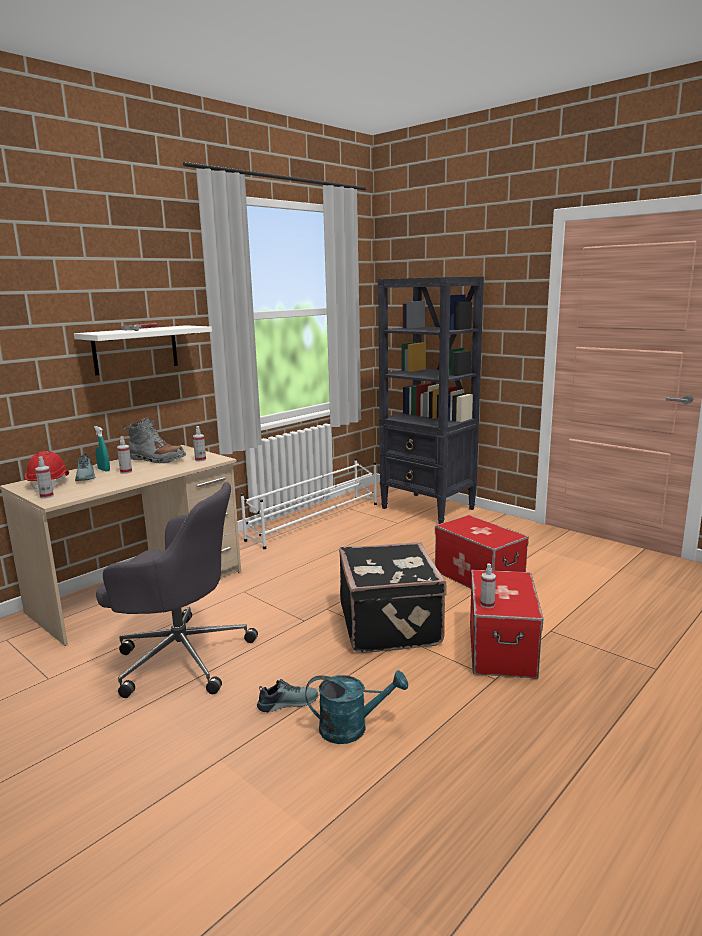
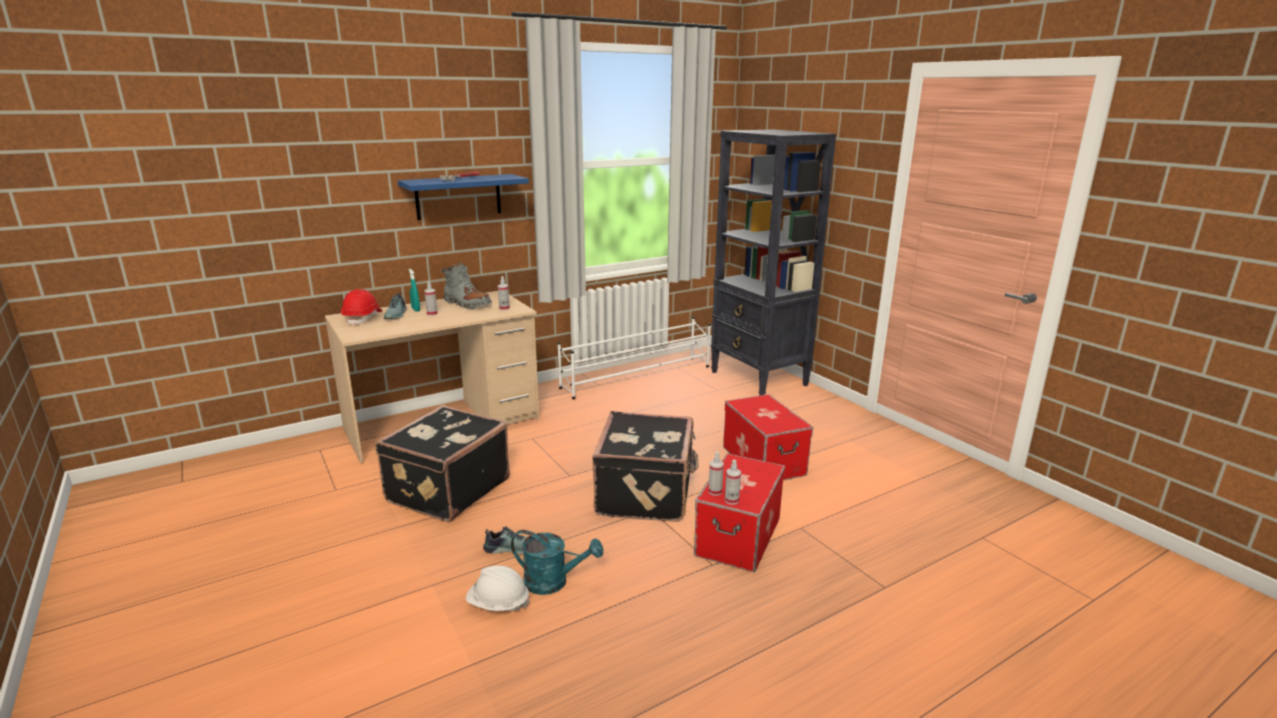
camera: 15 degrees right, 5 degrees up
spray bottle [35,456,54,499] -> spray bottle moved to [725,460,741,505]
white shelf [74,325,212,375] -> blue shelf [398,174,529,220]
grey office chair [96,482,258,698] -> black suitcase [375,405,510,522]
none -> white hard hat [466,566,530,611]

